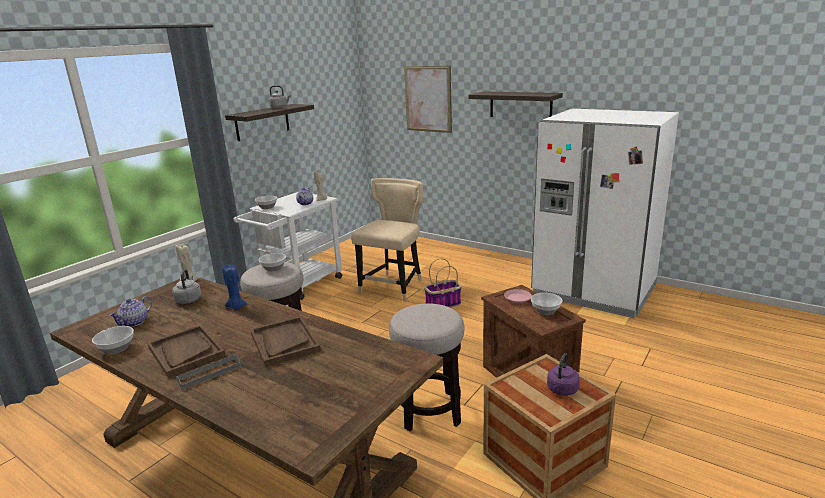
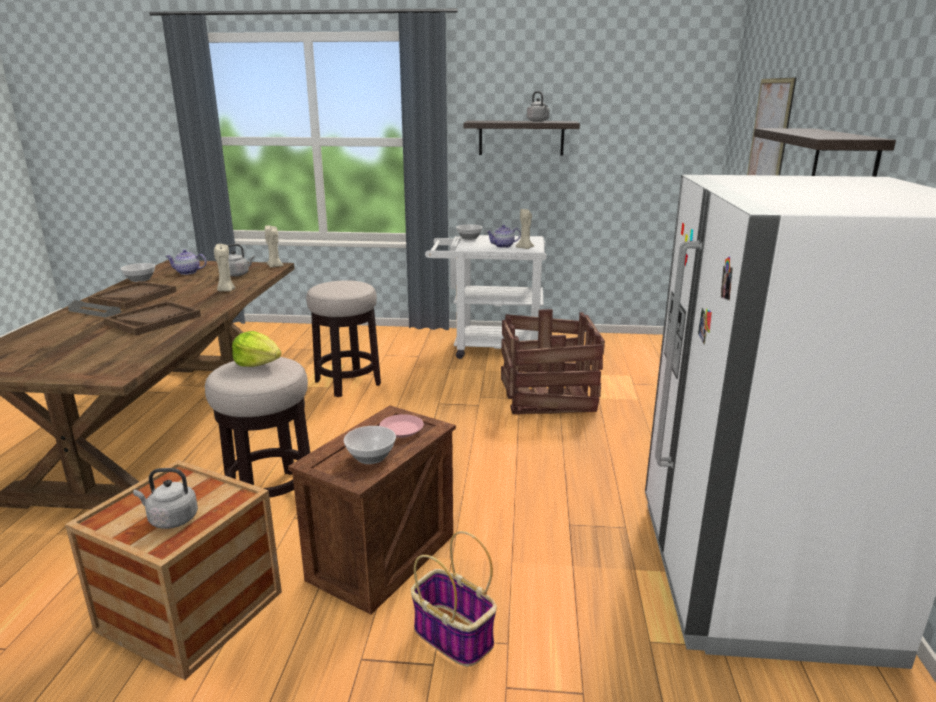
camera: 60 degrees right, 0 degrees up
blue candle [222,264,247,310] -> beige candle [214,244,235,292]
bowl [259,253,286,271] -> none
beige chair [351,178,423,302] -> crate [501,309,605,414]
basket [424,258,462,308] -> basket moved to [411,531,497,667]
purple kettle [547,353,580,396] -> grey kettle [133,468,198,529]
none -> lettuce [232,331,281,367]

